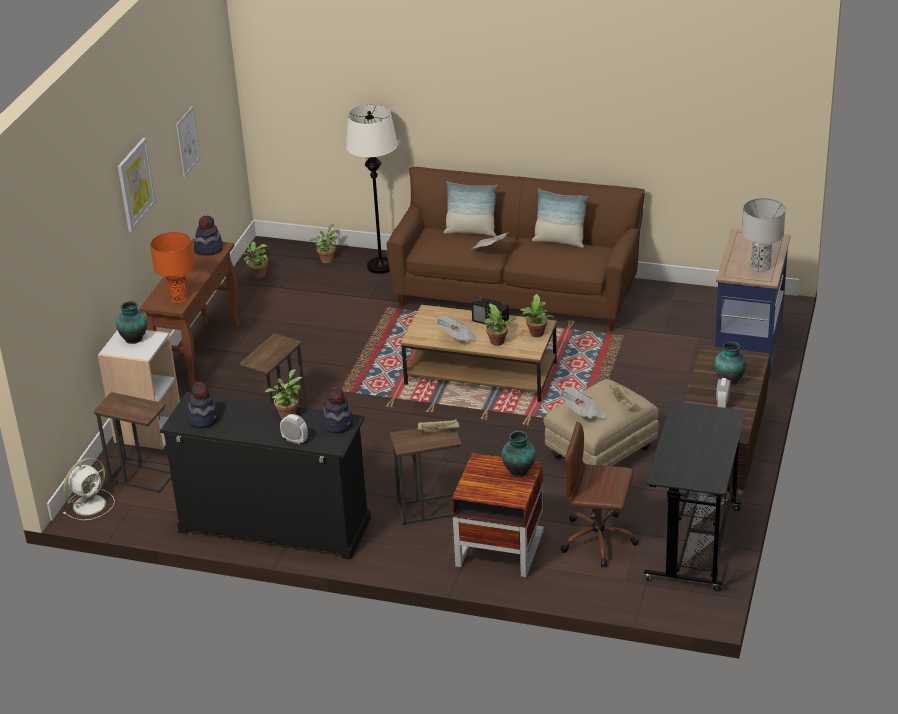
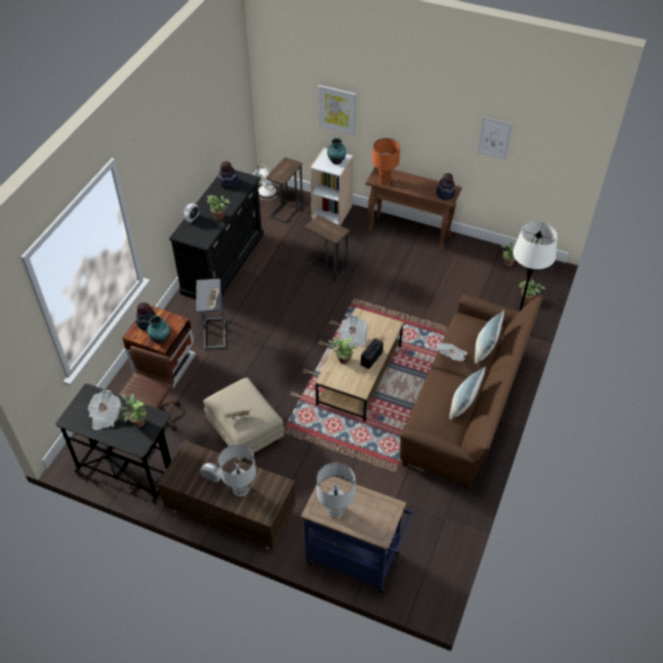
camera: 95 degrees right, 15 degrees up
picture [118,138,156,232] -> picture moved to [318,85,356,135]
hat [322,387,354,433] -> hat moved to [136,302,157,331]
brown side table [390,428,461,525] -> grey side table [196,279,225,349]
potted plant [519,294,554,337] -> potted plant moved to [121,394,146,427]
newspaper [559,387,605,418] -> newspaper moved to [88,390,121,430]
vase [715,342,746,385] -> white table lamp [218,444,256,497]

